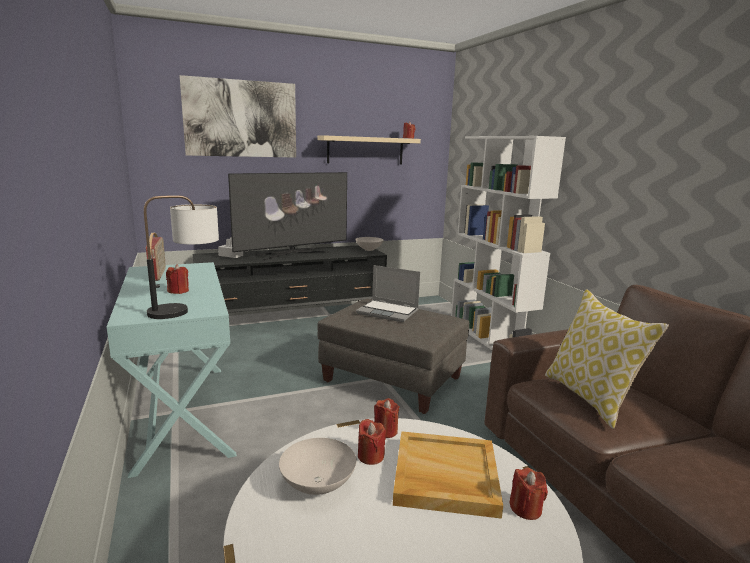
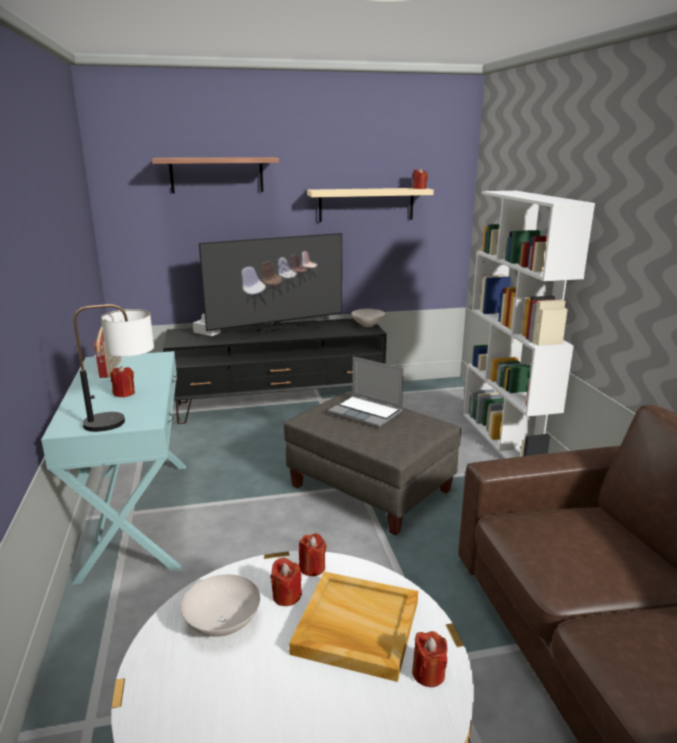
camera: 10 degrees right, 5 degrees up
picture [179,75,296,158] -> shelf [152,157,279,193]
pillow [545,289,669,429] -> none

